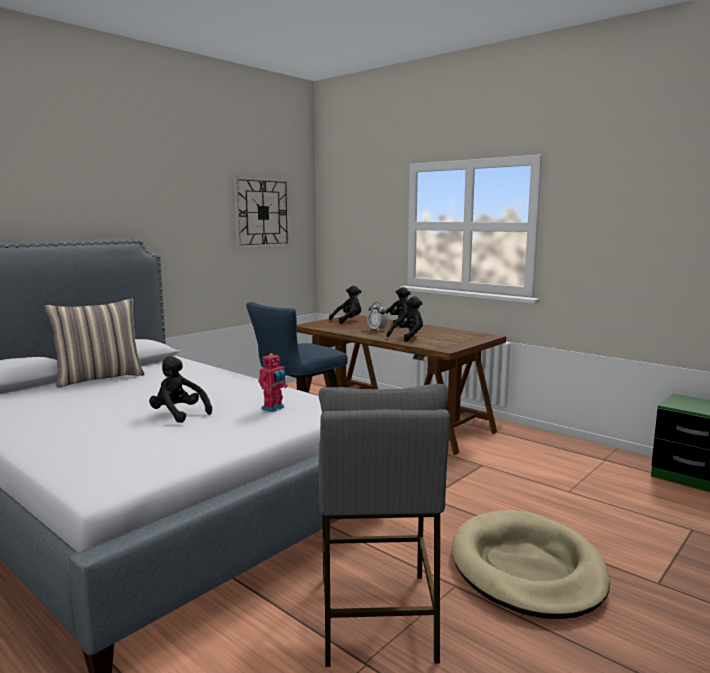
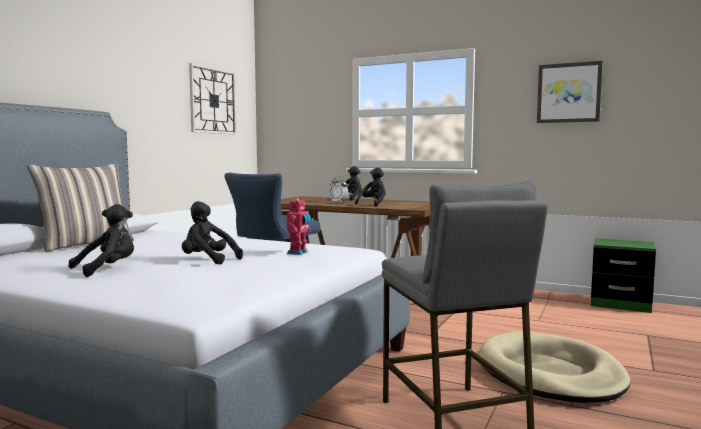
camera: 15 degrees left, 5 degrees down
black plush toy [329,286,362,324] -> black plush toy moved to [69,204,134,277]
none -> picture [537,61,603,123]

